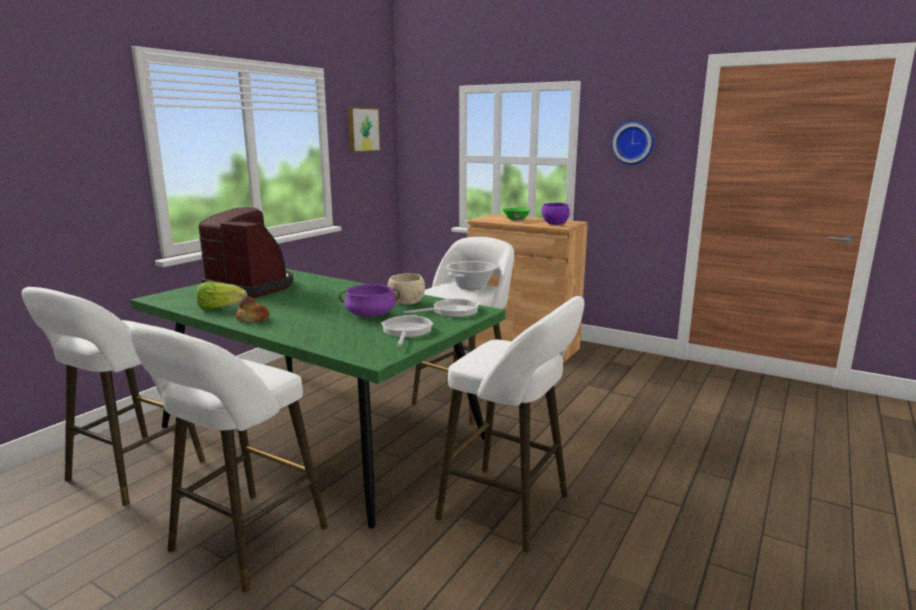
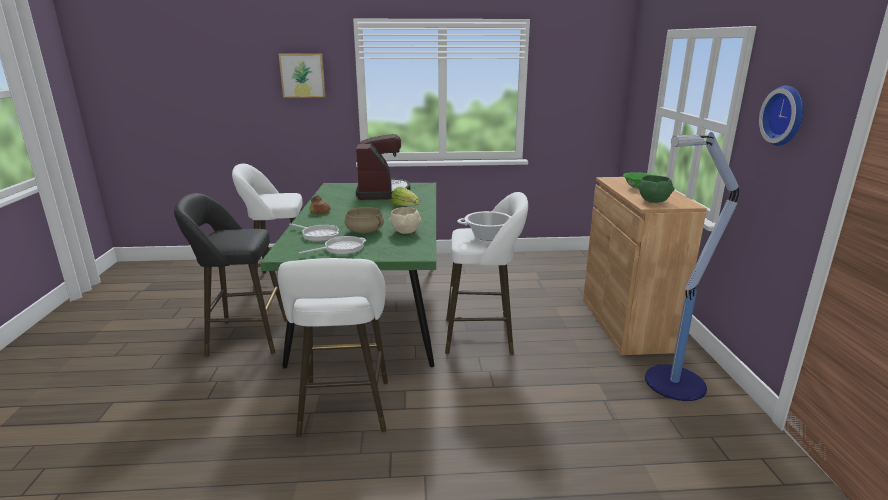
camera: 55 degrees right, 5 degrees up
white stool [129,324,328,592] -> black stool [174,193,287,357]
lettuce [196,282,247,310] -> lettuce moved to [391,187,420,206]
purple cooking pot [339,284,400,317] -> beige cooking pot [345,207,384,233]
picture [347,107,381,152] -> picture moved to [279,53,326,98]
frying pan [404,299,481,317] -> frying pan moved to [289,223,339,241]
purple bowl [542,203,570,225] -> green bowl [637,175,674,203]
none -> floor lamp [645,132,739,401]

